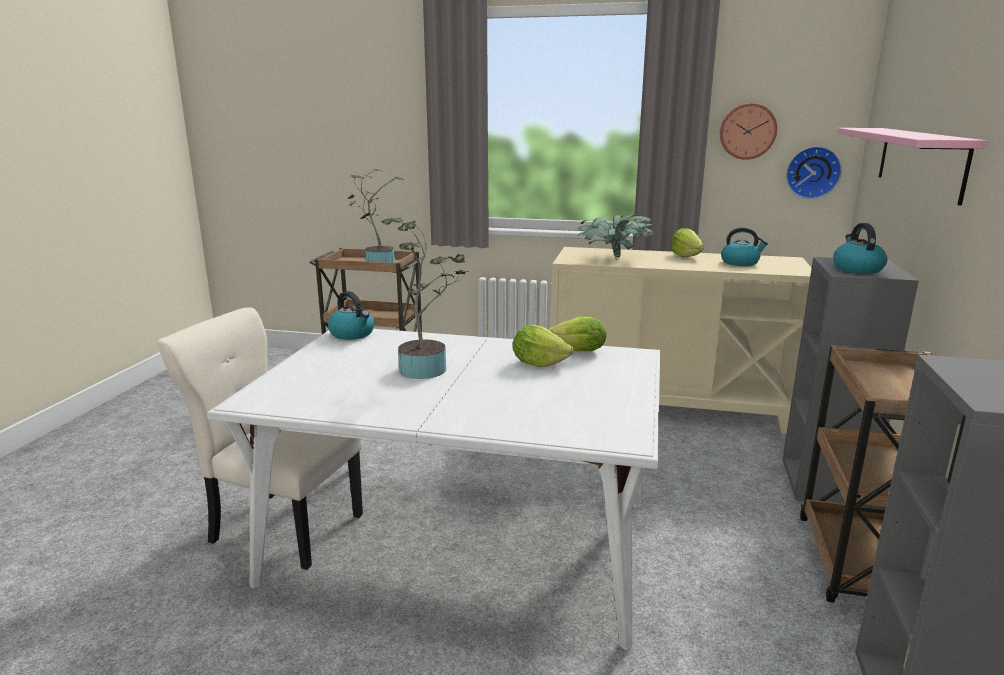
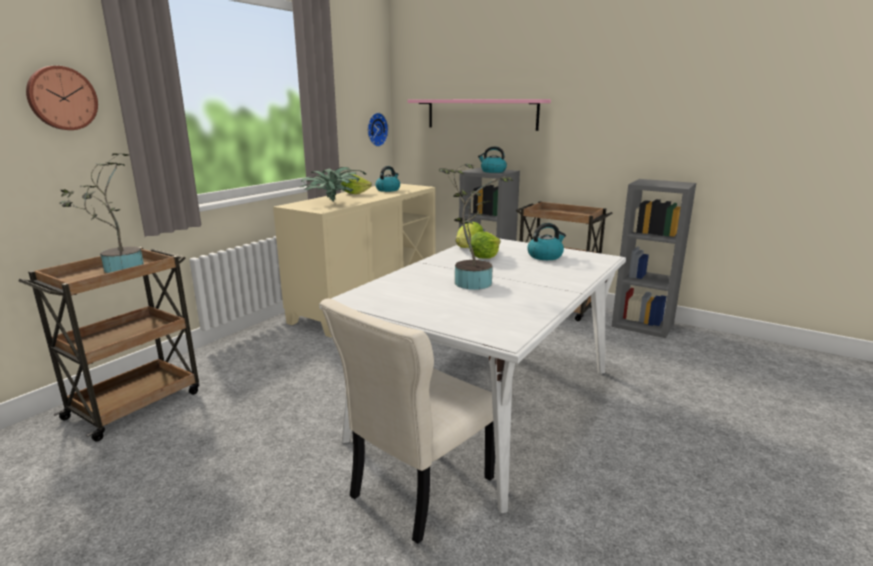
camera: 70 degrees left, 0 degrees up
kettle [328,291,375,340] -> kettle moved to [527,223,566,260]
wall clock [720,103,777,160] -> wall clock moved to [26,66,98,130]

